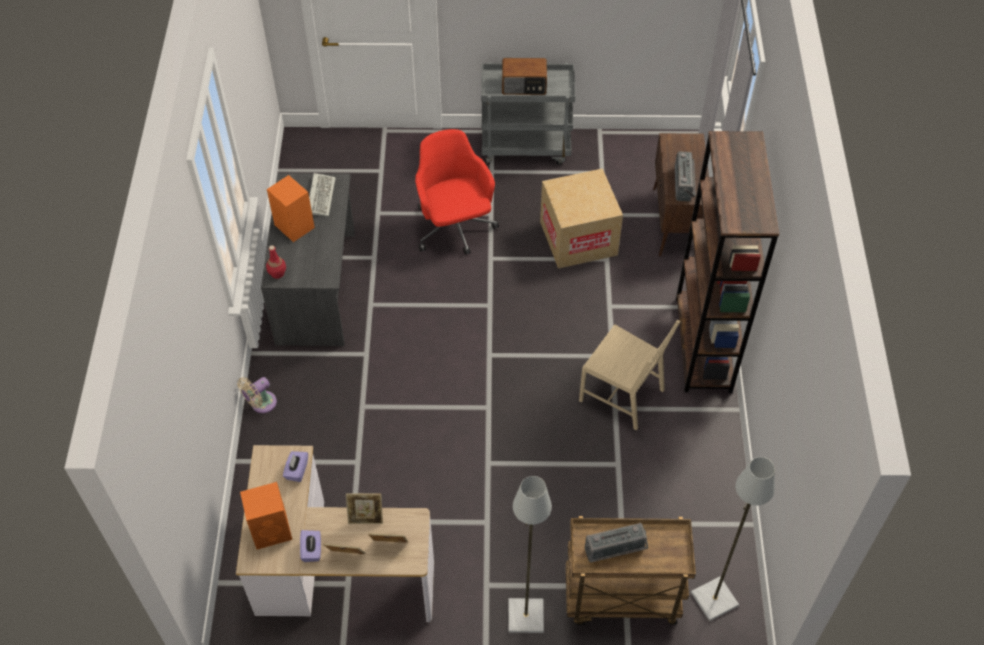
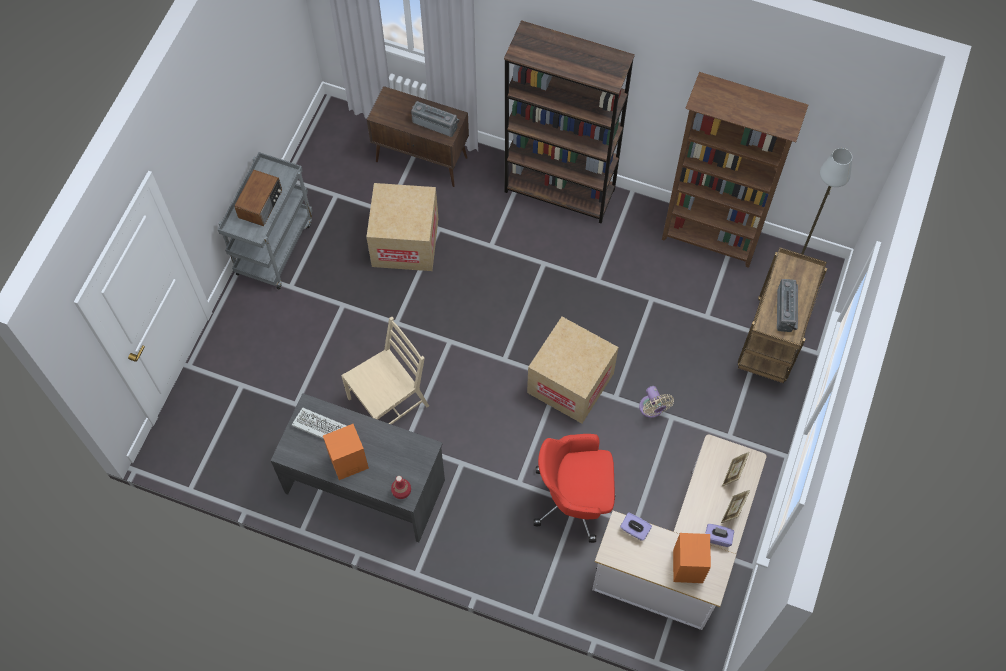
camera: 70 degrees left, 10 degrees up
beige fan [237,377,277,413] -> beige fan moved to [639,386,674,418]
picture frame [346,493,383,524] -> none
red office chair [415,129,499,254] -> red office chair moved to [534,434,616,543]
grey floor lamp [508,476,552,633] -> none
beige chair [579,319,680,431] -> beige chair moved to [341,317,429,424]
none -> cardboard box [527,317,619,424]
none -> brown bookcase [662,72,808,268]

